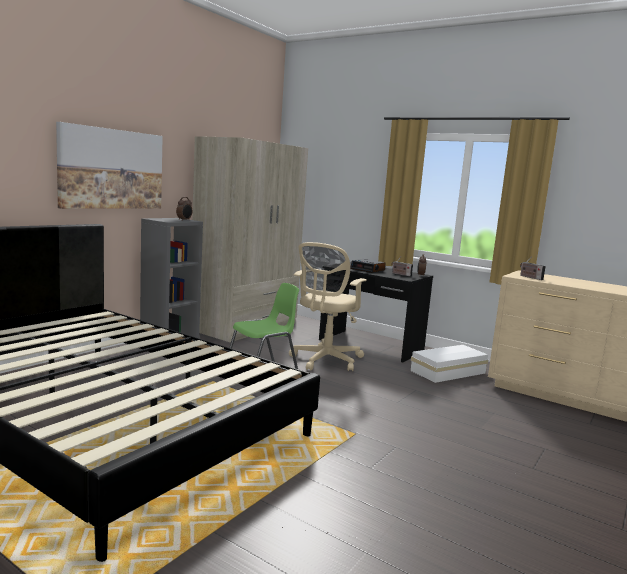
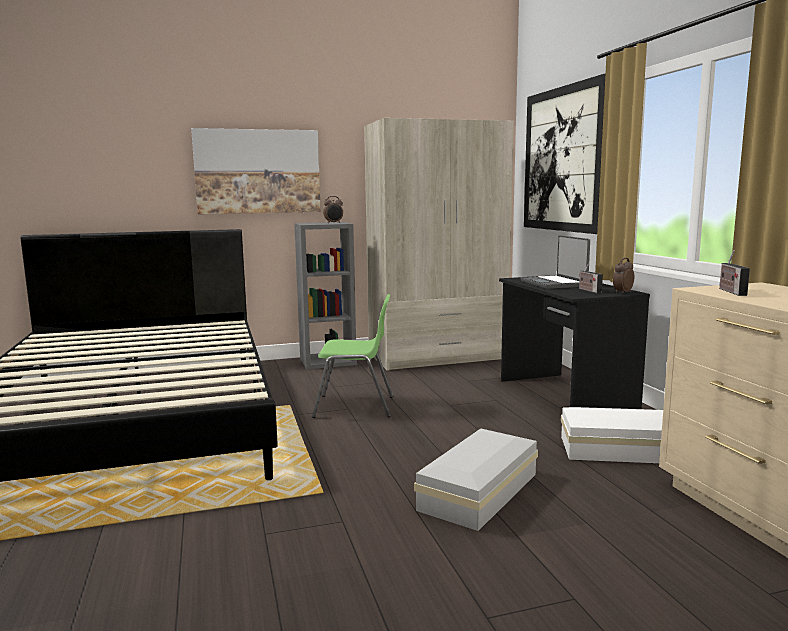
camera: 40 degrees right, 0 degrees up
beige office chair [289,242,367,371] -> none
alarm clock [350,259,386,273] -> laptop [520,235,590,289]
none -> white storage box [414,429,538,531]
none -> picture [524,74,605,234]

